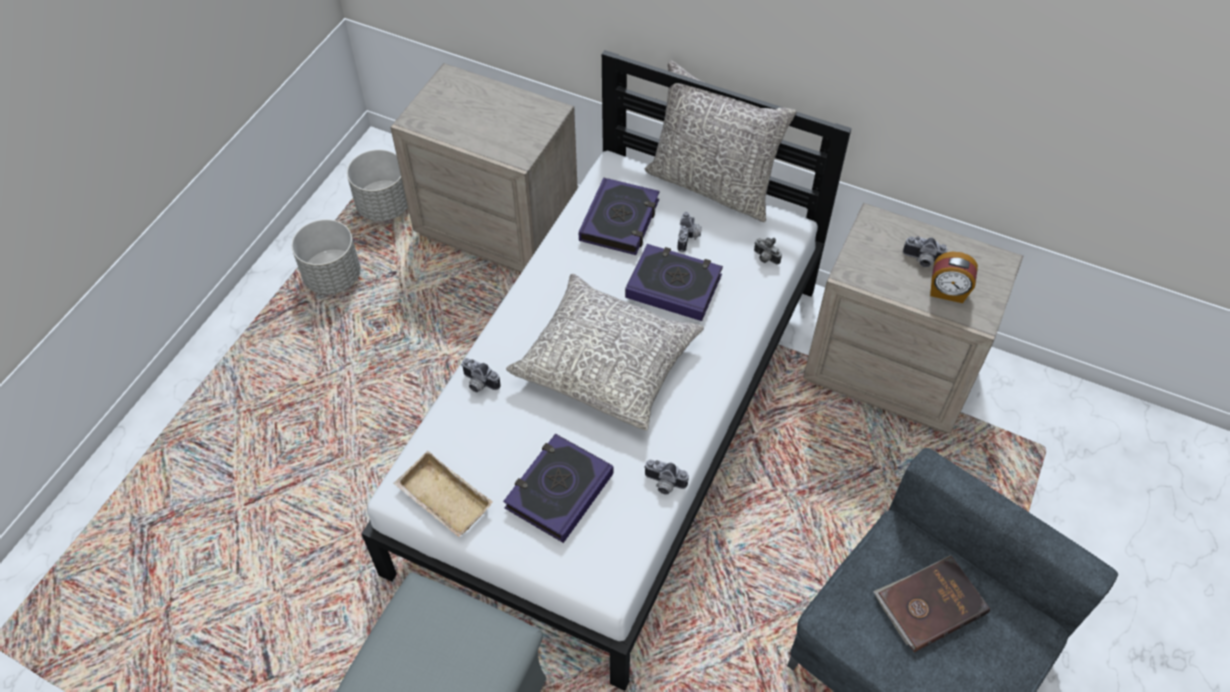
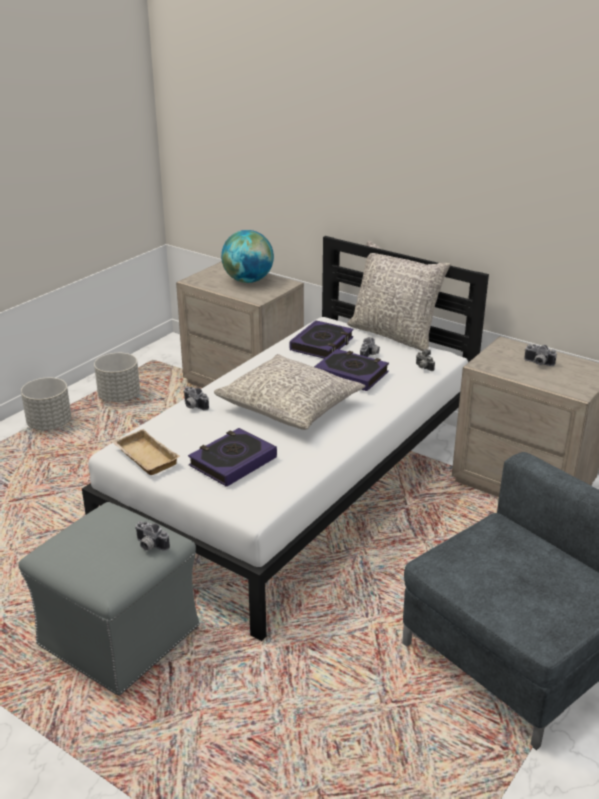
camera: 10 degrees right, 25 degrees down
grey planter [347,150,408,221] -> grey planter moved to [21,378,71,430]
camera [644,460,689,495] -> camera moved to [135,521,170,551]
brown book [873,556,990,652] -> none
alarm clock [930,252,978,303] -> none
none -> globe [221,230,274,283]

